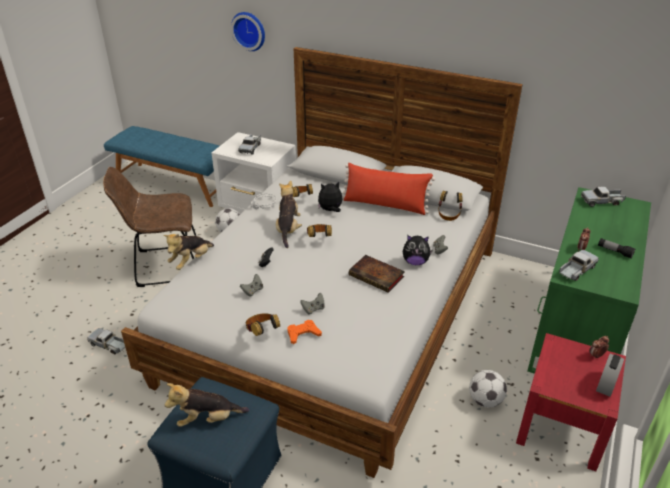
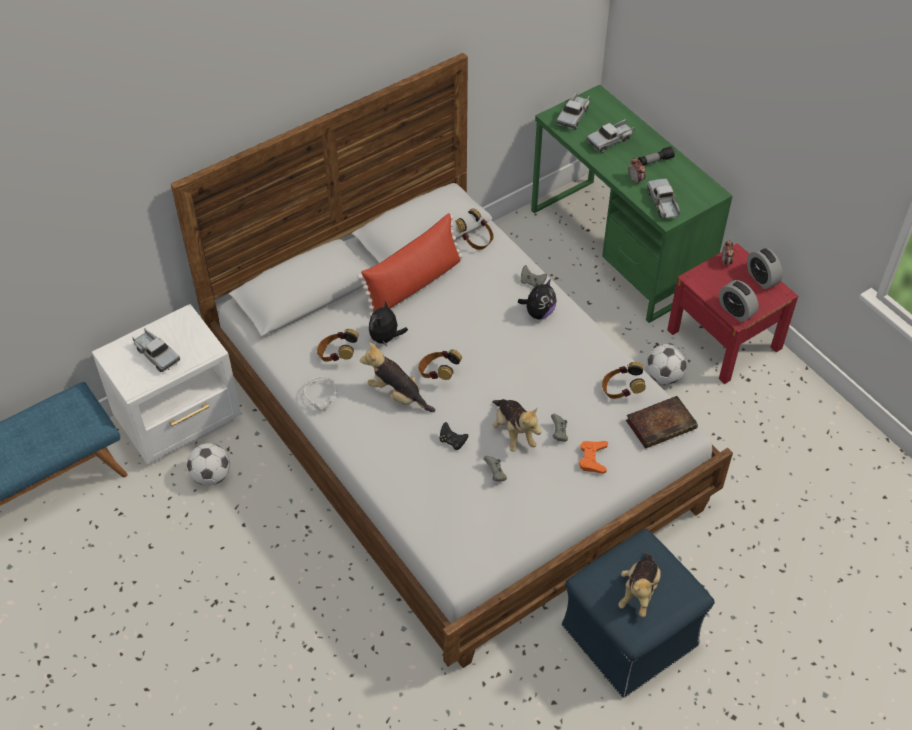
camera: 60 degrees left, 15 degrees up
toy truck [87,328,126,354] -> toy truck moved to [586,119,635,153]
brown chair [103,167,196,287] -> none
plush toy [163,234,214,270] -> plush toy moved to [492,399,541,452]
wall clock [231,12,265,51] -> none
headphones [246,313,280,336] -> headphones moved to [602,362,646,399]
book [349,255,405,293] -> book moved to [626,396,698,449]
none -> alarm clock [719,280,759,322]

